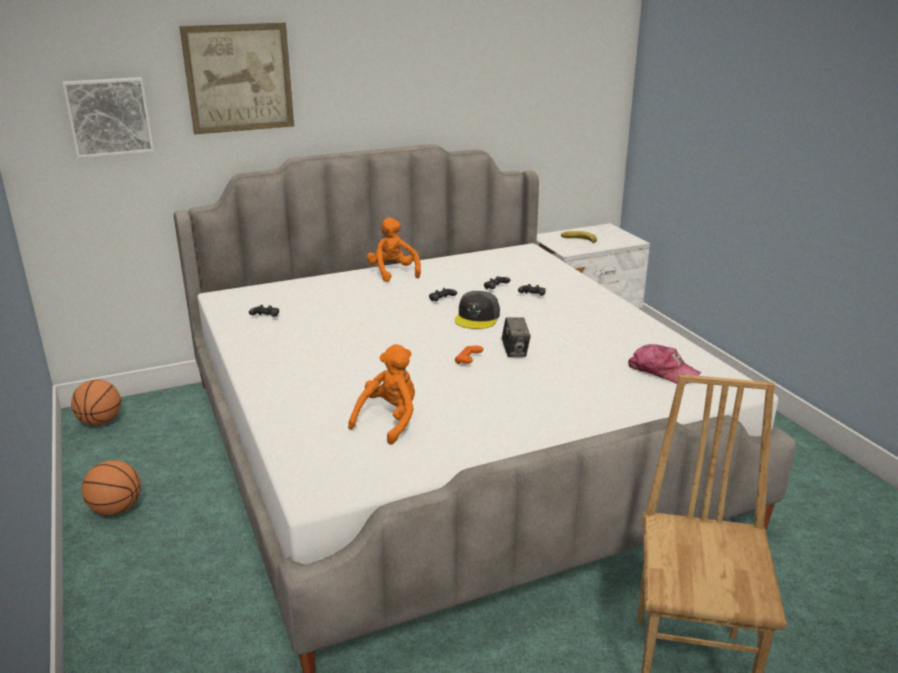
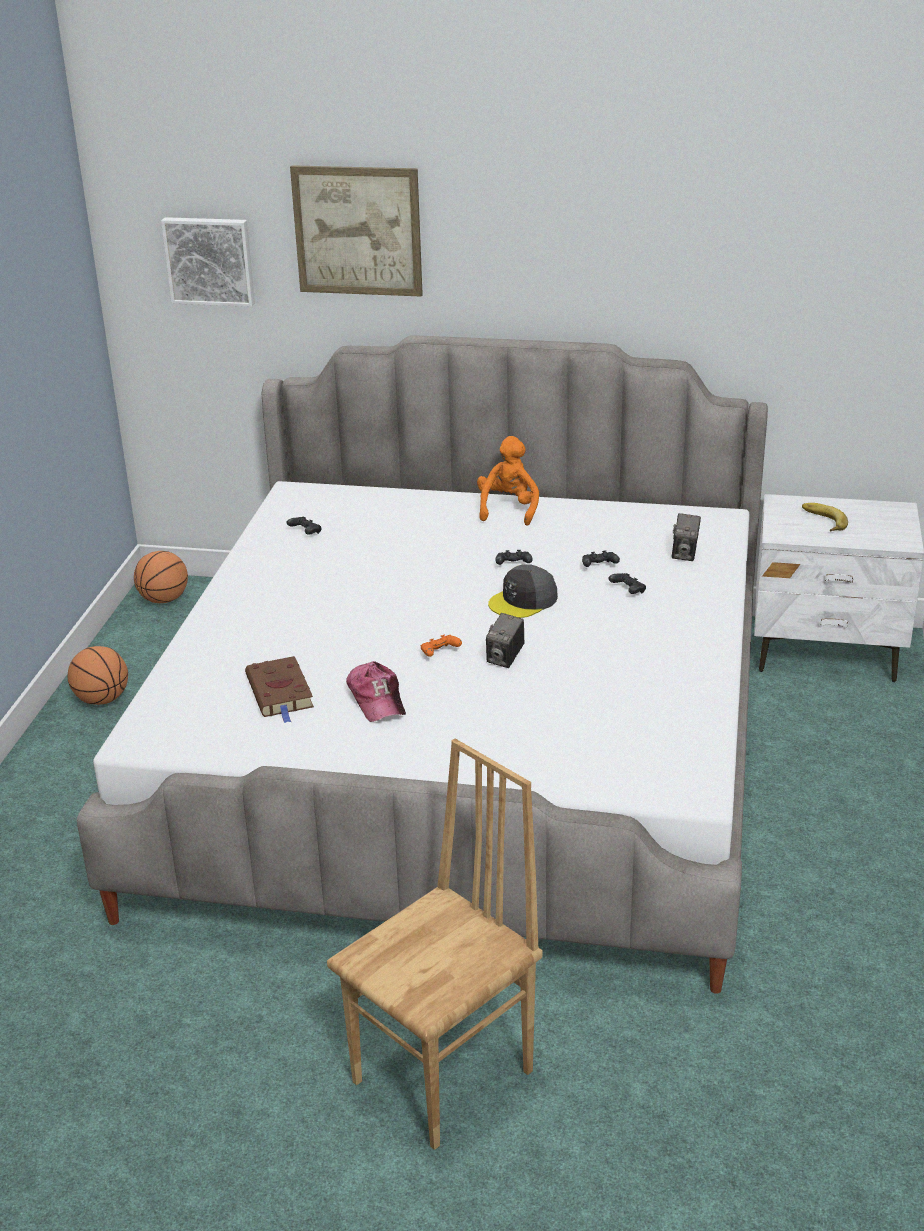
camera: 35 degrees right, 5 degrees up
orange plush toy [348,344,415,445] -> brown book [245,656,314,723]
cap [628,344,701,384] -> cap moved to [346,661,406,722]
none -> camera [672,513,701,561]

